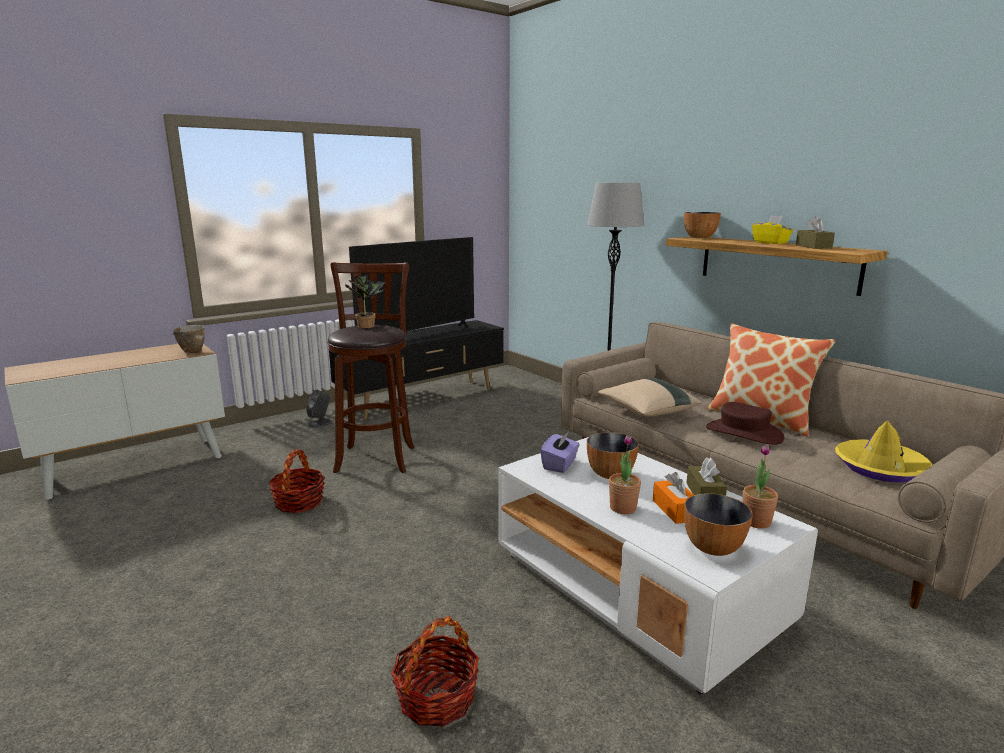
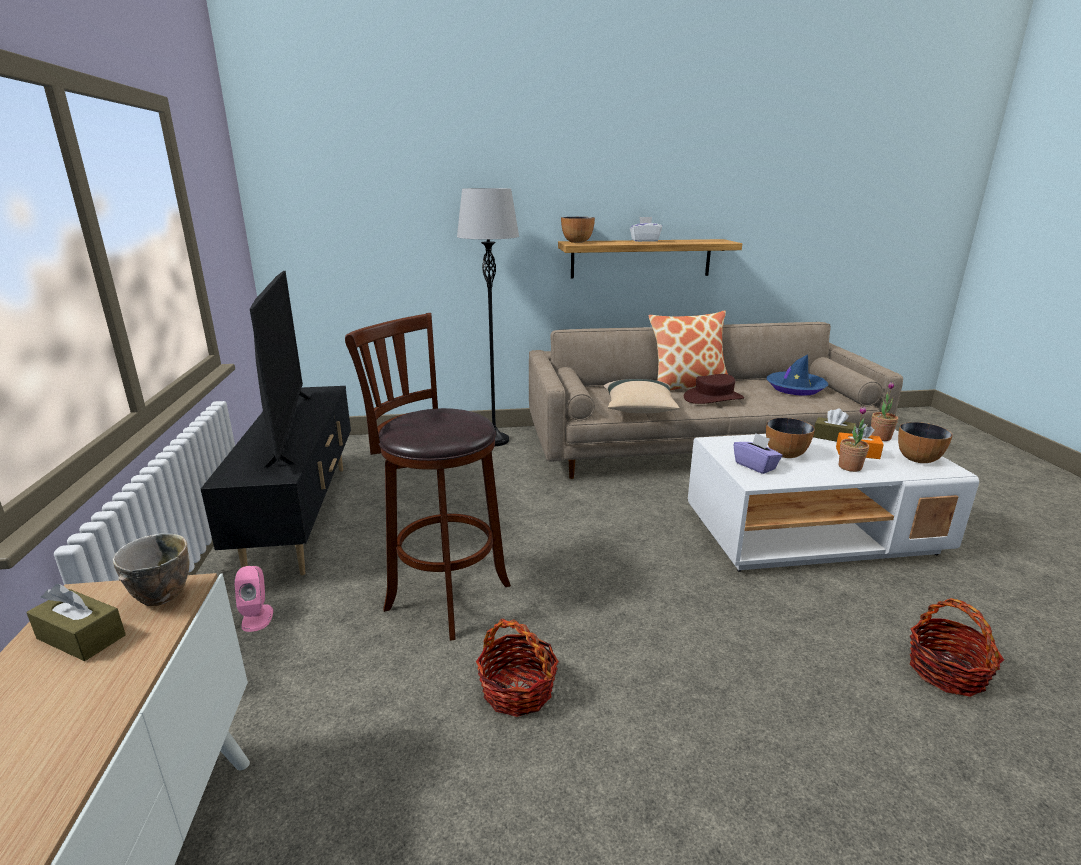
camera: 60 degrees left, 5 degrees up
grey speaker [306,390,332,428] -> pink speaker [234,566,273,632]
potted plant [345,274,386,328] -> none
yellow tissue box [752,215,793,244] -> white tissue box [630,217,662,242]
brown tissue box [796,216,835,249] -> brown tissue box moved to [27,584,126,661]
yellow hat [835,420,932,483] -> blue hat [766,354,828,396]

